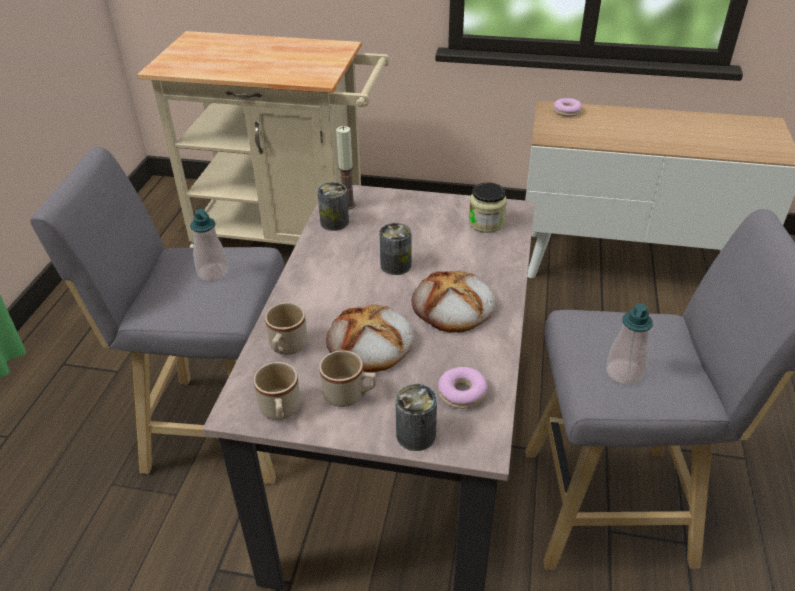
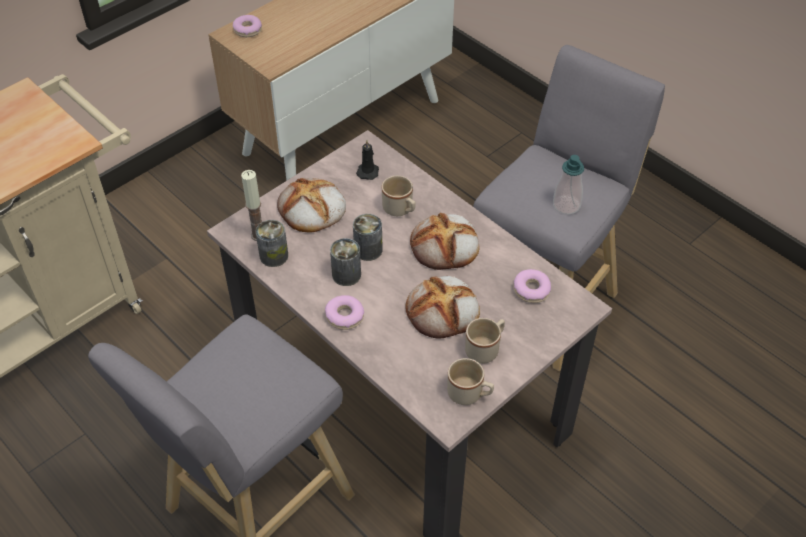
camera: 55 degrees left, 10 degrees up
soap dispenser [190,209,229,282] -> none
beige mug [265,303,307,355] -> beige mug moved to [382,176,416,216]
can [395,384,437,451] -> can moved to [330,238,361,286]
jar [469,182,507,233] -> black candle [356,140,379,180]
none -> bread [277,178,346,233]
none -> donut [325,295,364,330]

